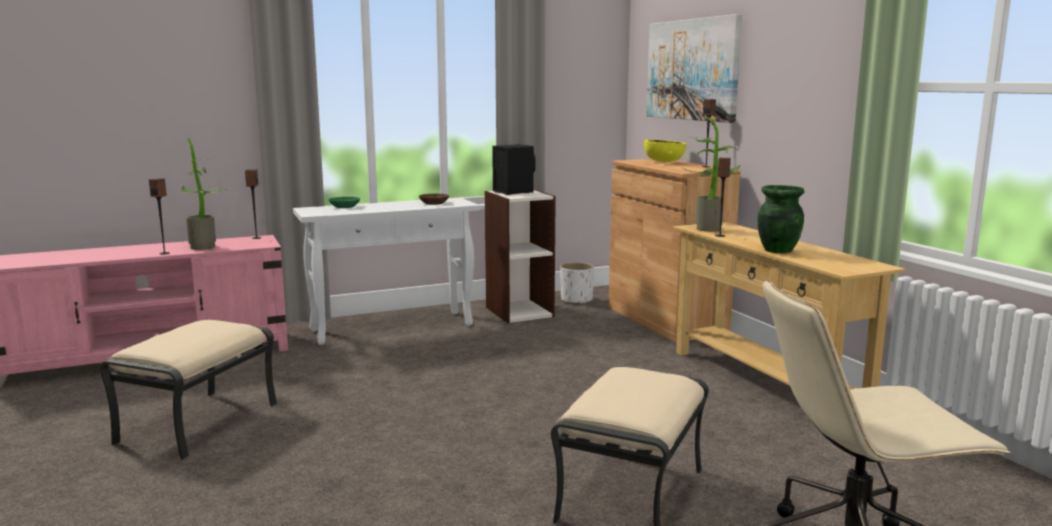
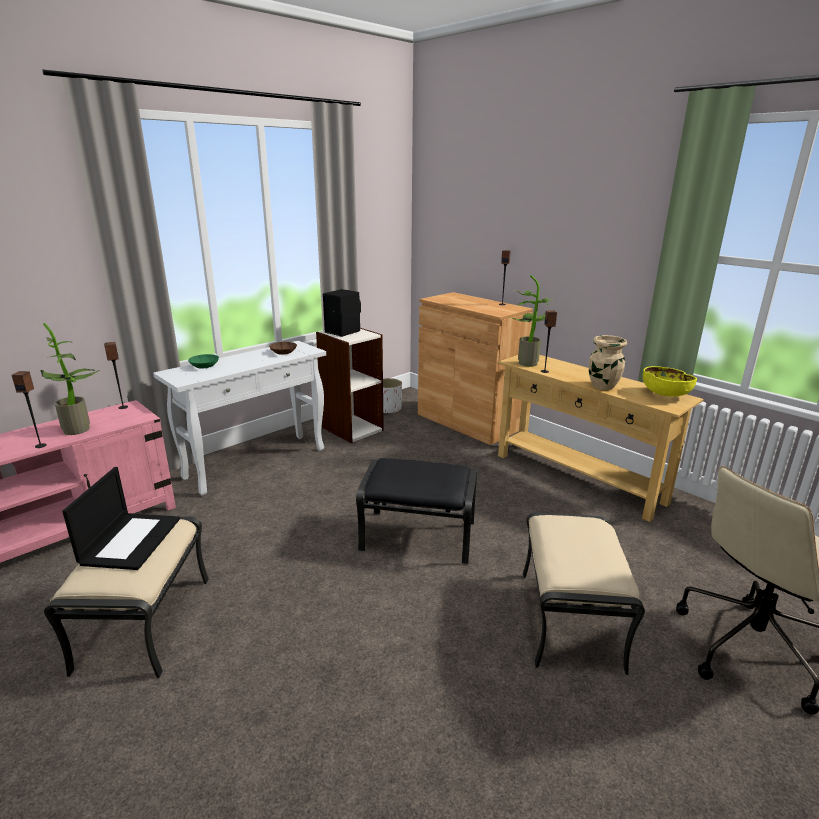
camera: 20 degrees left, 10 degrees up
yellow bowl [644,140,686,162] -> yellow bowl moved to [643,366,697,397]
picture [646,14,742,123] -> none
green vase [758,185,805,253] -> beige vase [589,335,627,390]
none -> laptop [62,467,180,570]
none -> black ottoman [356,458,477,564]

